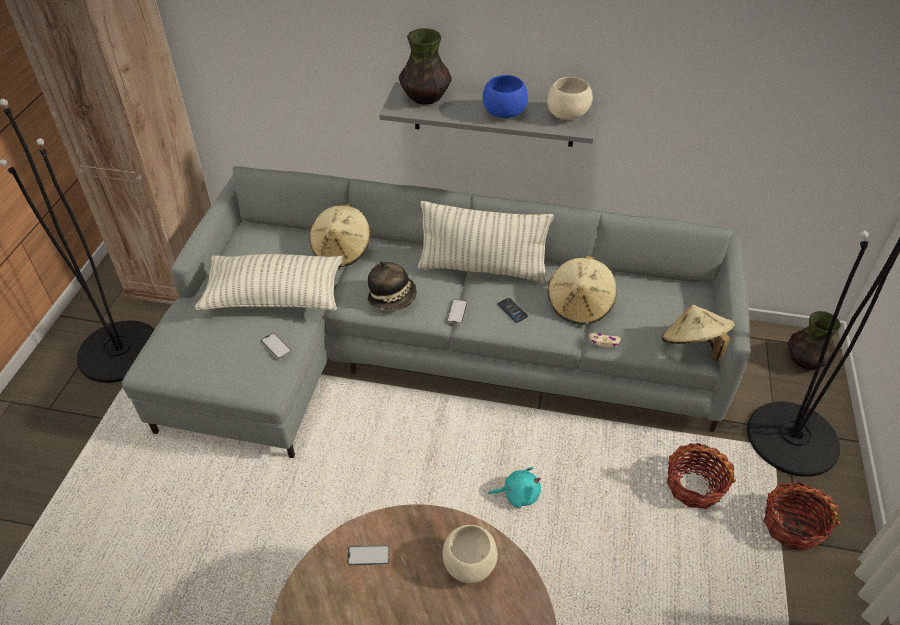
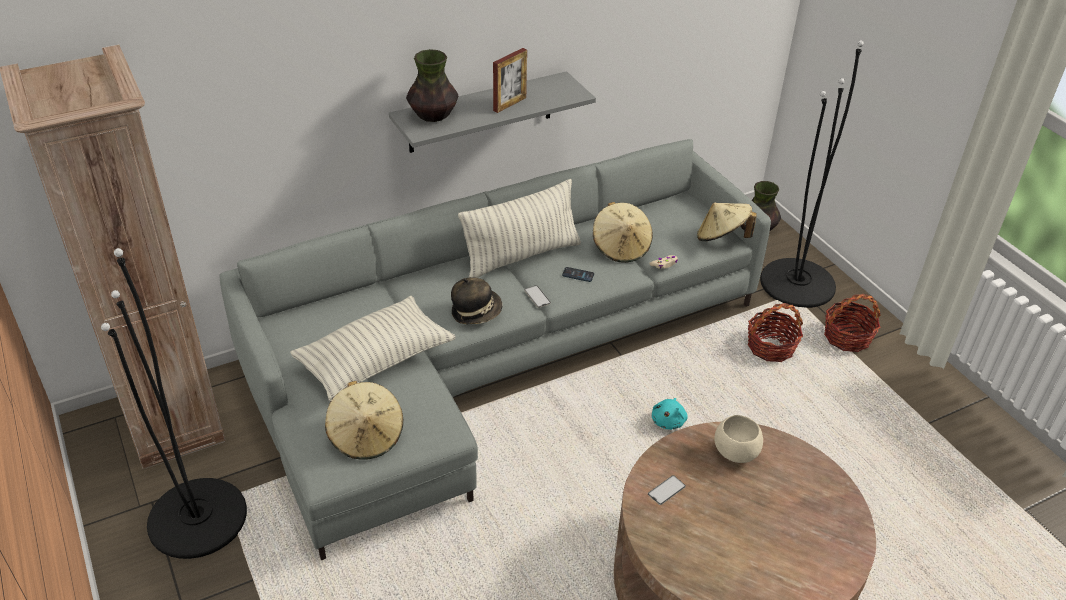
camera: 40 degrees left, 5 degrees down
phone [261,333,292,359] -> none
beige hat [310,203,370,267] -> beige hat moved to [325,381,403,460]
blue bowl [483,75,528,118] -> picture frame [493,48,527,113]
turquoise plush toy [488,467,541,508] -> turquoise plush toy turned 150 degrees clockwise [652,398,688,430]
beige bowl [547,77,593,120] -> none

